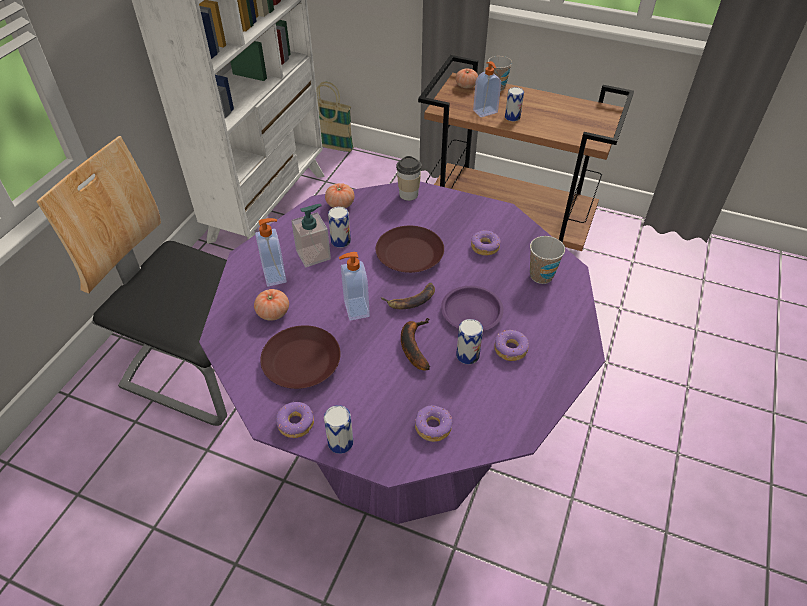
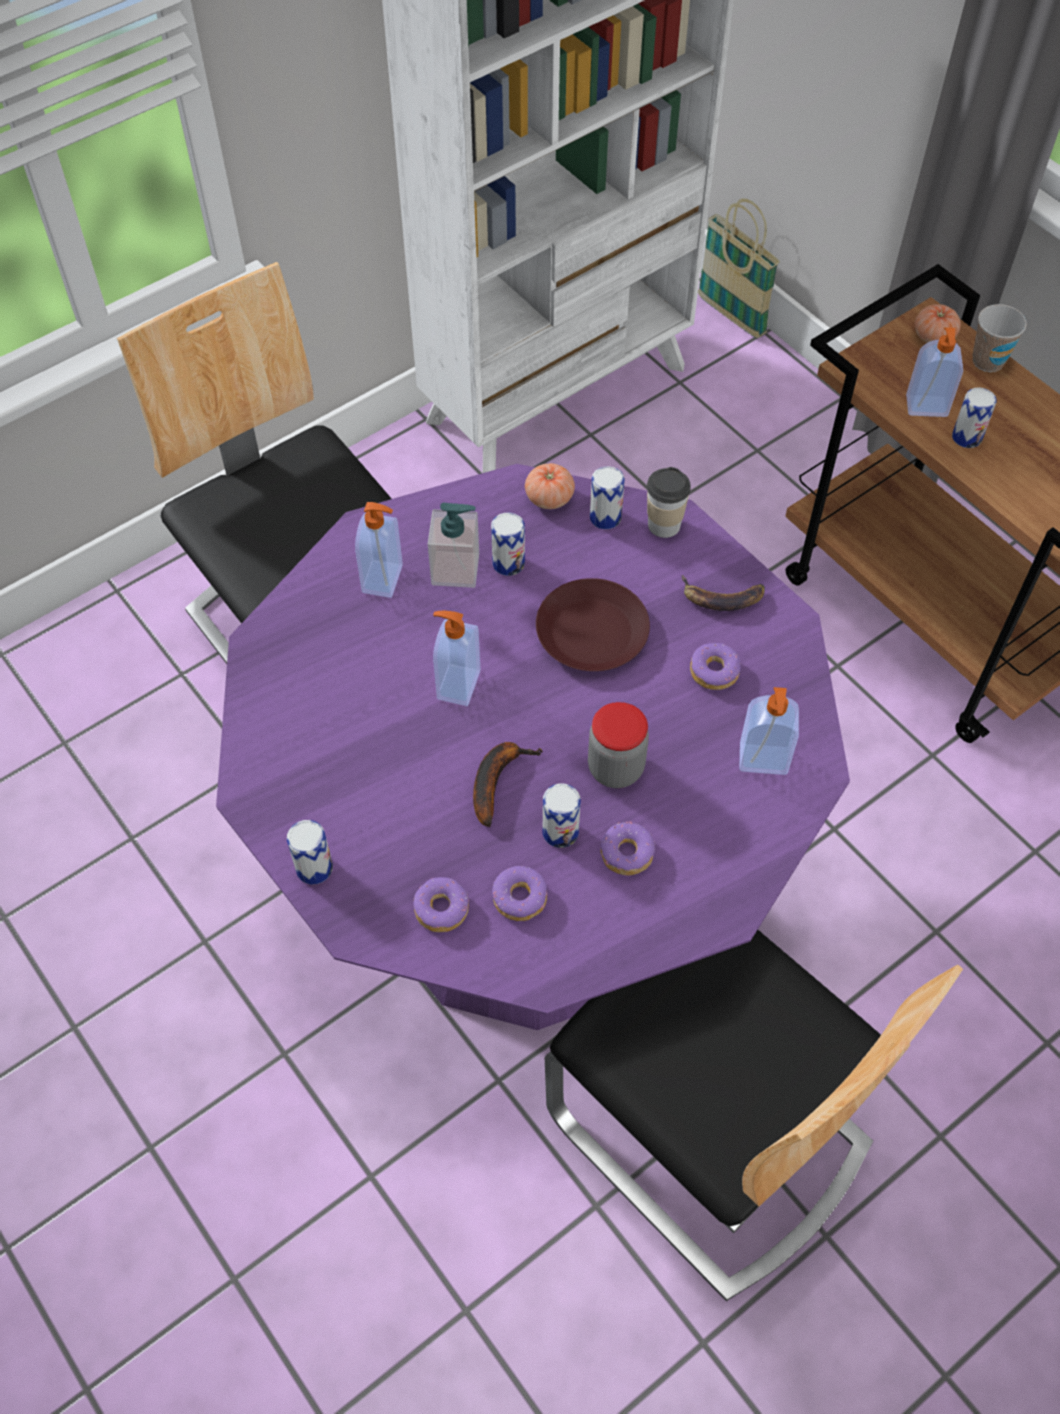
camera: 30 degrees right, 10 degrees up
tomato [254,289,289,320] -> none
brown plate [260,325,341,389] -> none
donut [276,402,314,438] -> donut moved to [492,866,548,921]
banana [381,283,435,309] -> banana moved to [682,575,765,611]
purple plate [441,286,504,331] -> jar [588,702,649,788]
cup [530,236,565,284] -> soap dispenser [739,687,799,775]
none -> chair [545,930,963,1301]
none -> can [590,466,625,529]

